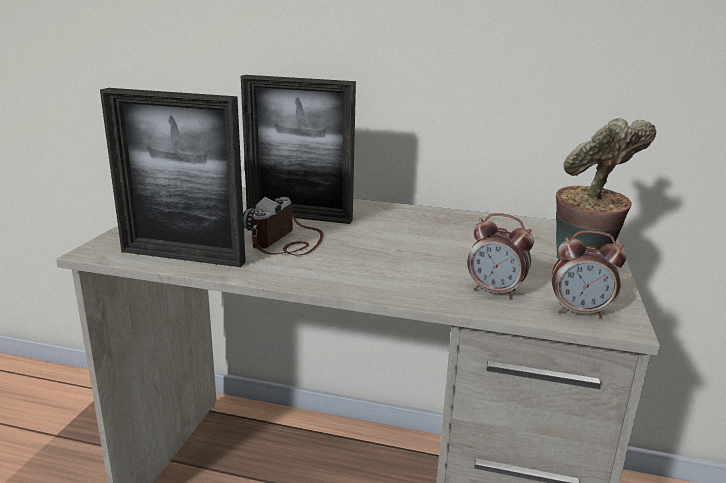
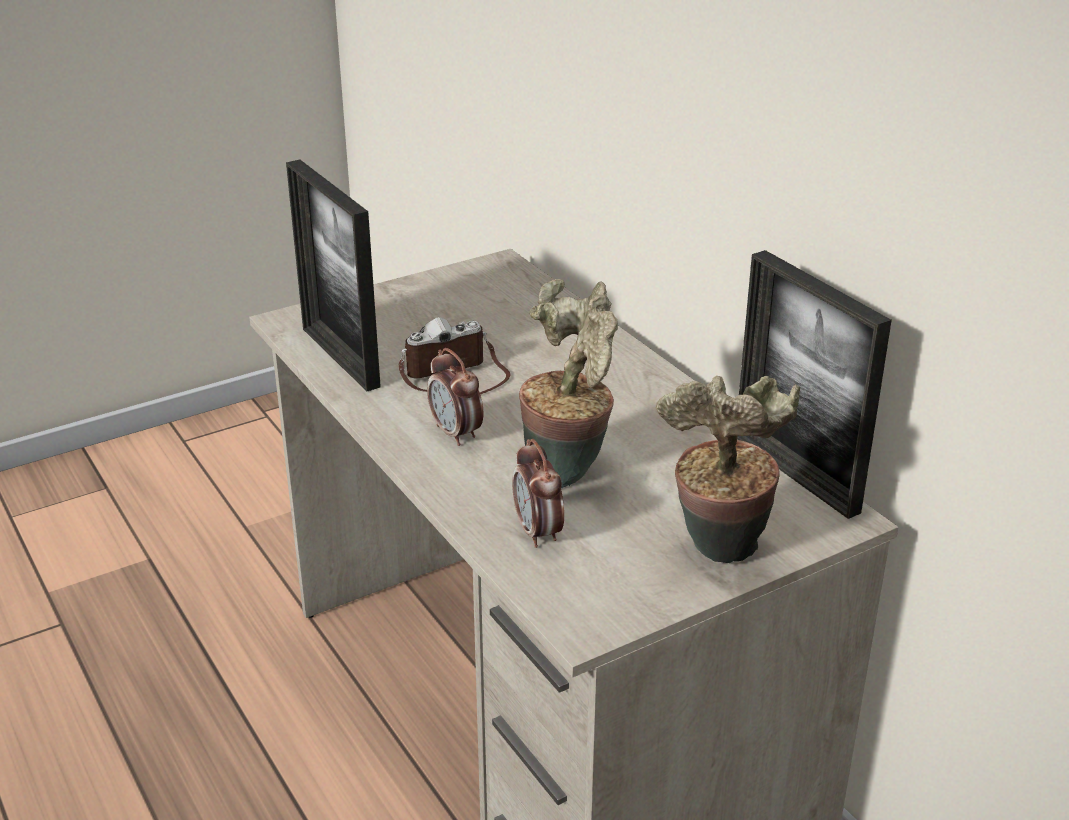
camera: 45 degrees right, 10 degrees up
picture frame [241,75,356,224] -> picture frame moved to [737,250,892,519]
alarm clock [552,230,626,319] -> alarm clock moved to [427,348,484,446]
none -> potted plant [519,279,618,488]

